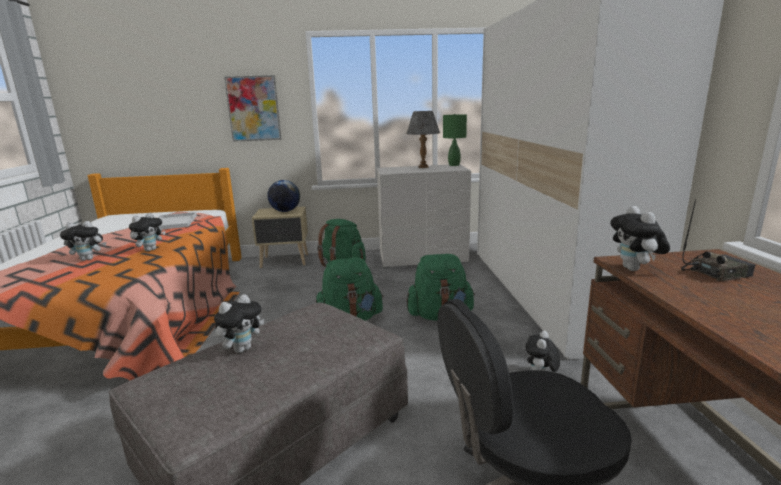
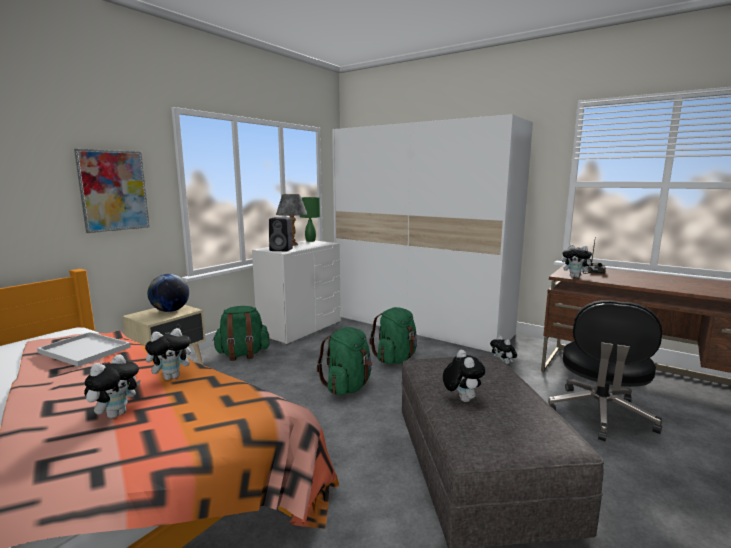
camera: 50 degrees left, 5 degrees down
plush toy [129,213,165,252] -> plush toy turned 75 degrees clockwise [145,328,197,380]
none -> black speaker [269,217,293,251]

